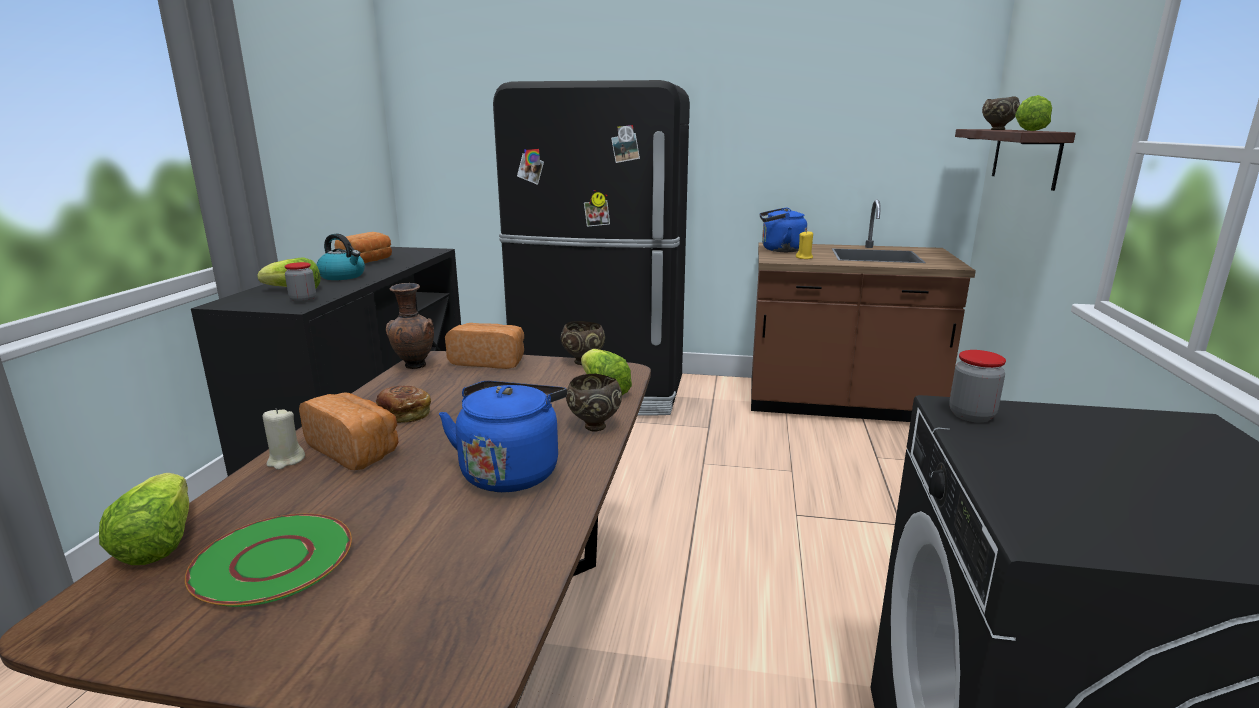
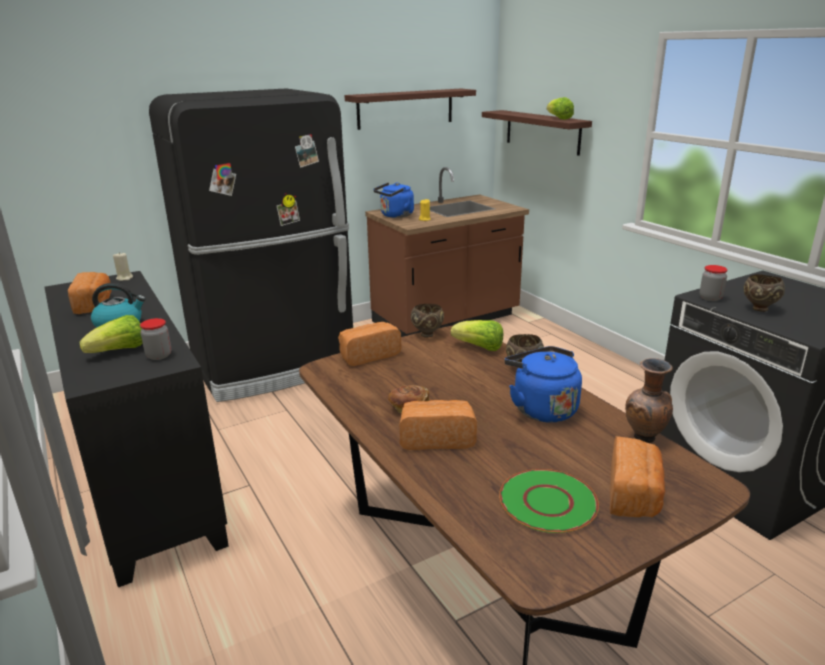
camera: 40 degrees left, 5 degrees up
lettuce [99,473,189,565] -> none
beige candle [262,408,305,470] -> beige candle moved to [113,252,133,281]
brown vase [386,283,434,369] -> brown vase moved to [625,358,673,443]
brown bowl [982,97,1020,130] -> brown bowl moved to [744,274,785,312]
none -> shelf [344,89,476,130]
none -> bread [610,436,665,517]

